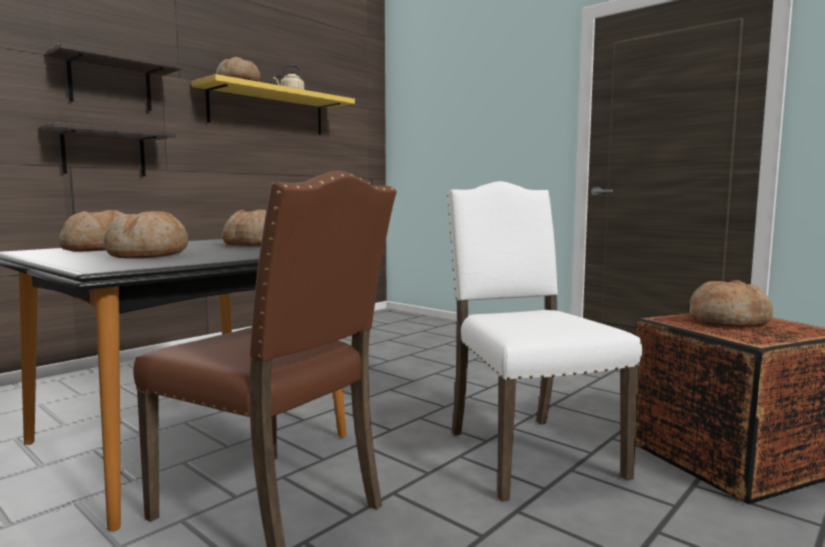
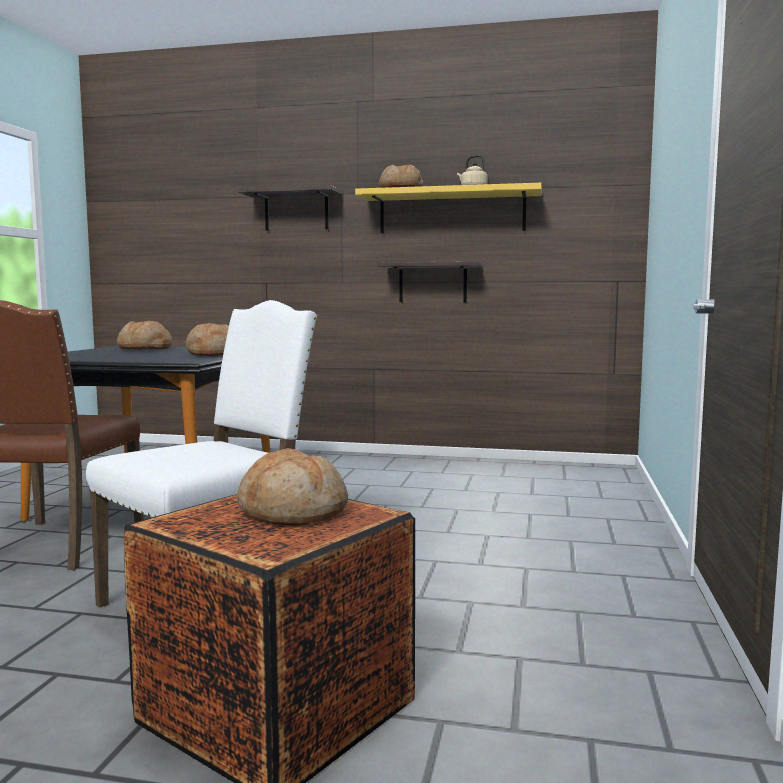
camera: 60 degrees right, 0 degrees up
shelf [39,122,176,176] -> shelf moved to [378,261,482,302]
bread [104,211,188,258] -> none

